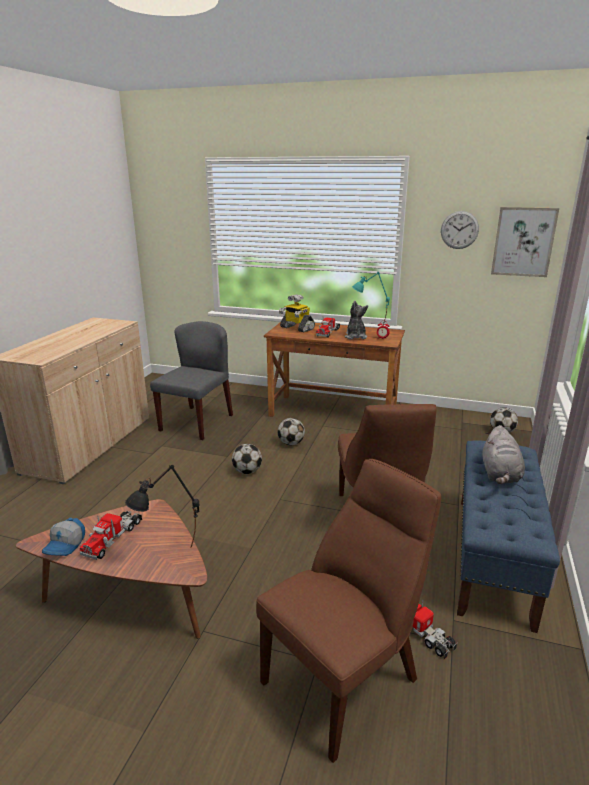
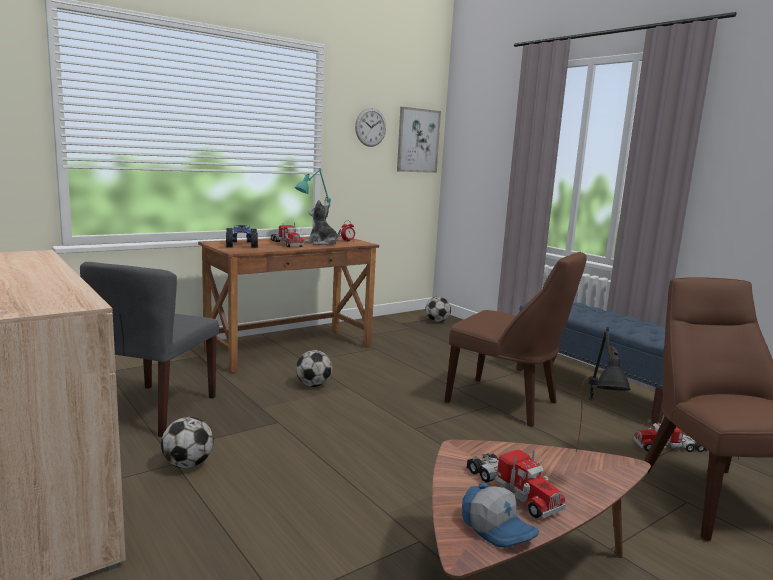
camera: 55 degrees left, 10 degrees down
grey chair [150,321,233,440] -> grey chair turned 135 degrees counterclockwise [80,262,219,437]
football [232,444,262,474] -> football moved to [161,417,214,468]
toy robot [279,294,315,333] -> toy car [226,225,258,248]
grey plush toy [483,425,525,484] -> none

